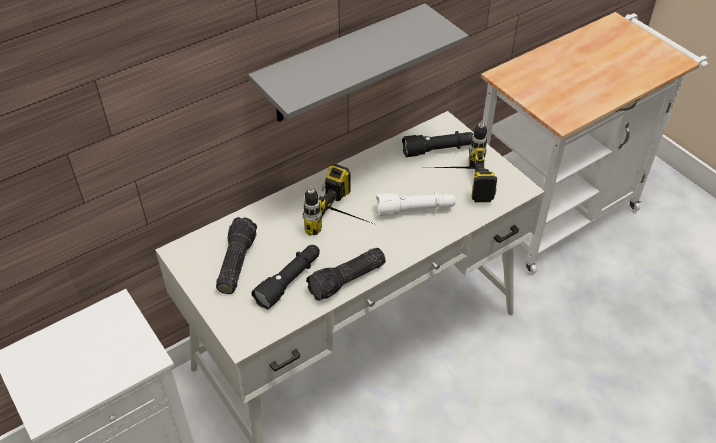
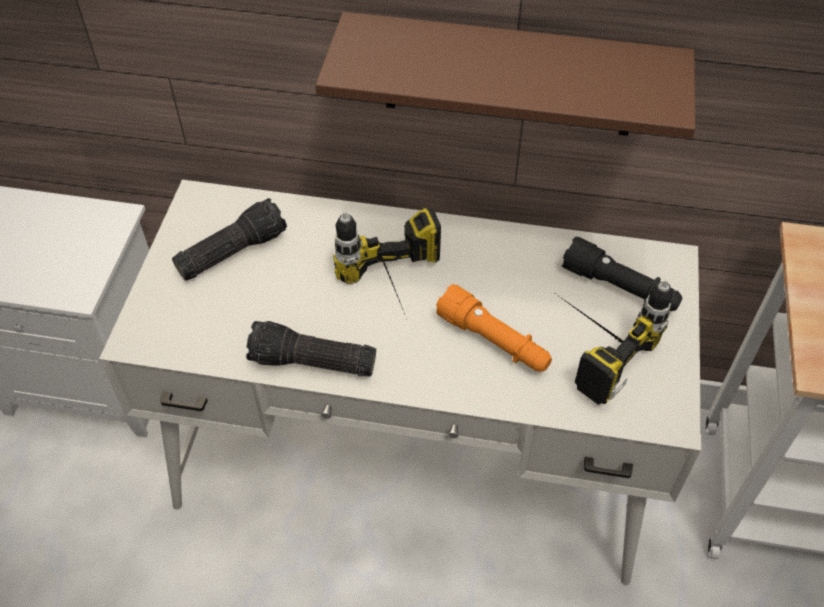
camera: 45 degrees right, 5 degrees up
grey shelf [249,3,469,122] -> brown shelf [315,12,696,139]
black flashlight [251,245,320,310] -> none
white flashlight [376,192,455,216] -> orange flashlight [436,284,552,372]

